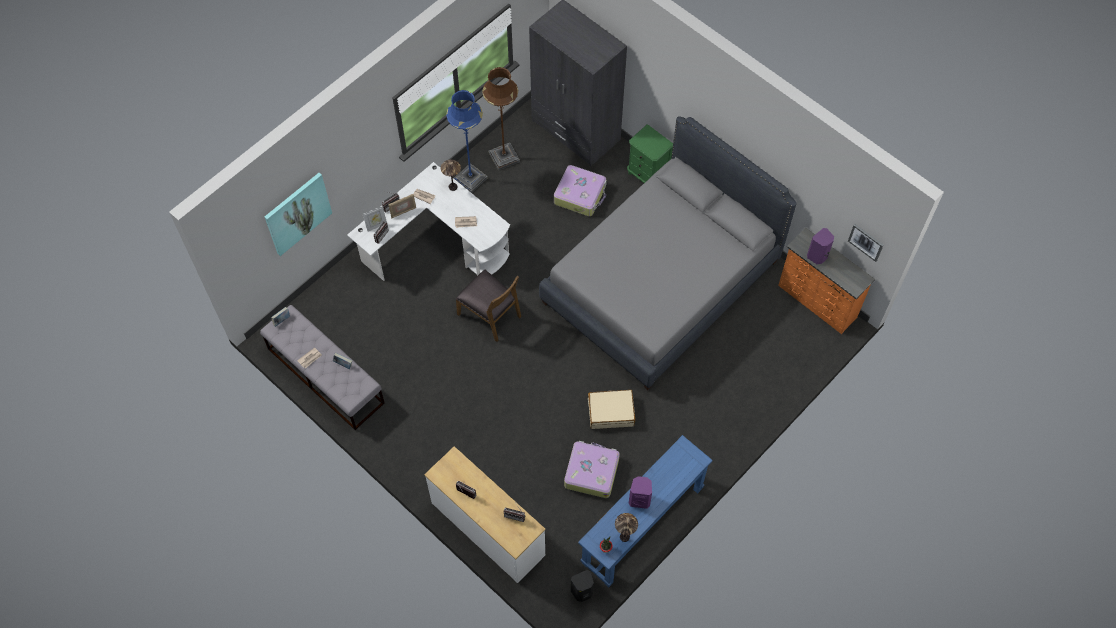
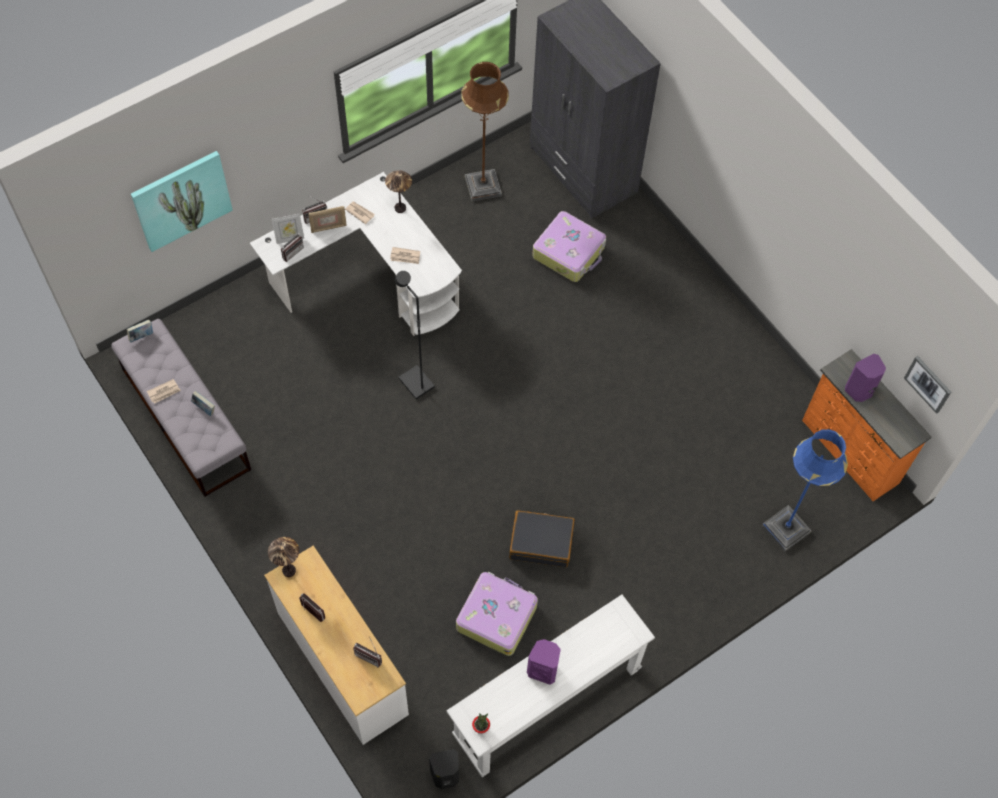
camera: 10 degrees right, 0 degrees up
blue floor lamp [446,90,488,193] -> blue floor lamp moved to [762,429,848,552]
brown chair [456,270,521,342] -> black floor lamp [395,271,435,399]
grey bed [539,116,797,390] -> none
blue console table [578,435,713,587] -> white console table [447,594,655,777]
beige suitcase [588,390,635,429] -> black suitcase [509,510,575,567]
table lamp [615,513,638,542] -> table lamp moved to [268,537,299,577]
green nightstand [627,124,673,183] -> none

